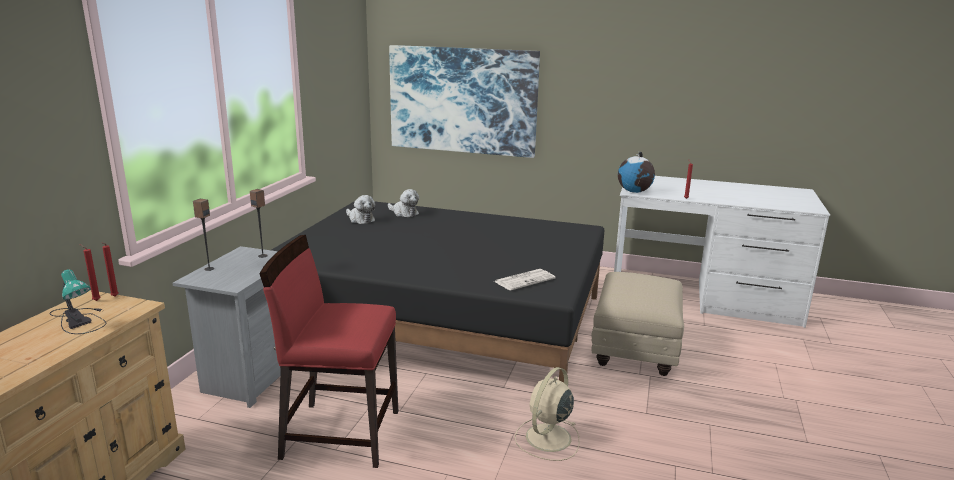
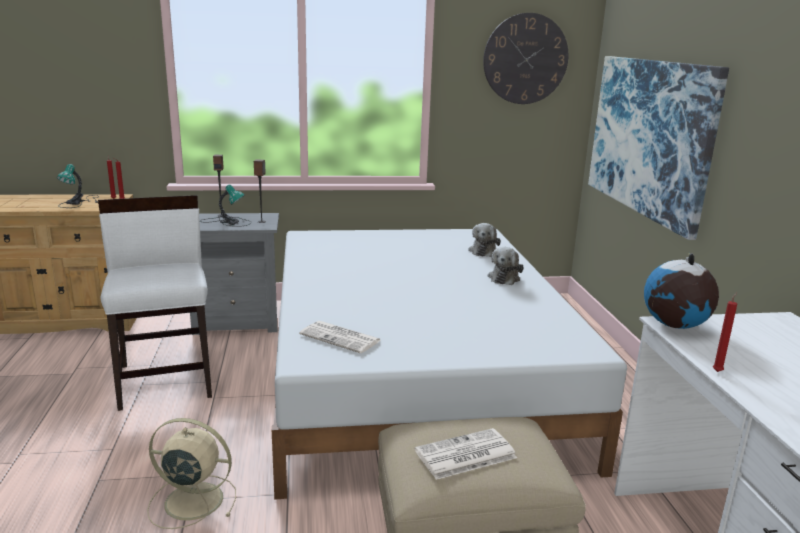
camera: 65 degrees right, 0 degrees up
red chair [259,235,398,468] -> white chair [98,195,212,411]
black bed [271,201,605,383] -> white bed [272,229,627,500]
plush toy [346,195,375,224] -> plush toy moved to [488,247,523,285]
none -> table lamp [200,185,251,227]
none -> newspaper [415,428,517,480]
none -> wall clock [483,13,568,104]

